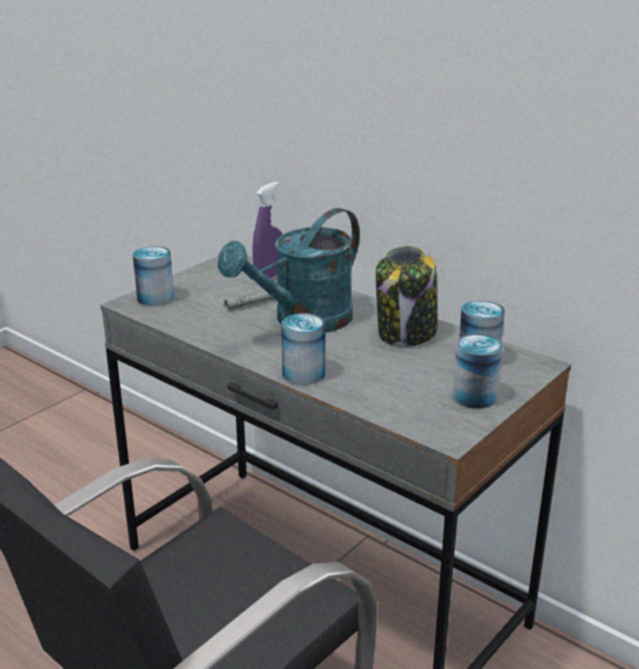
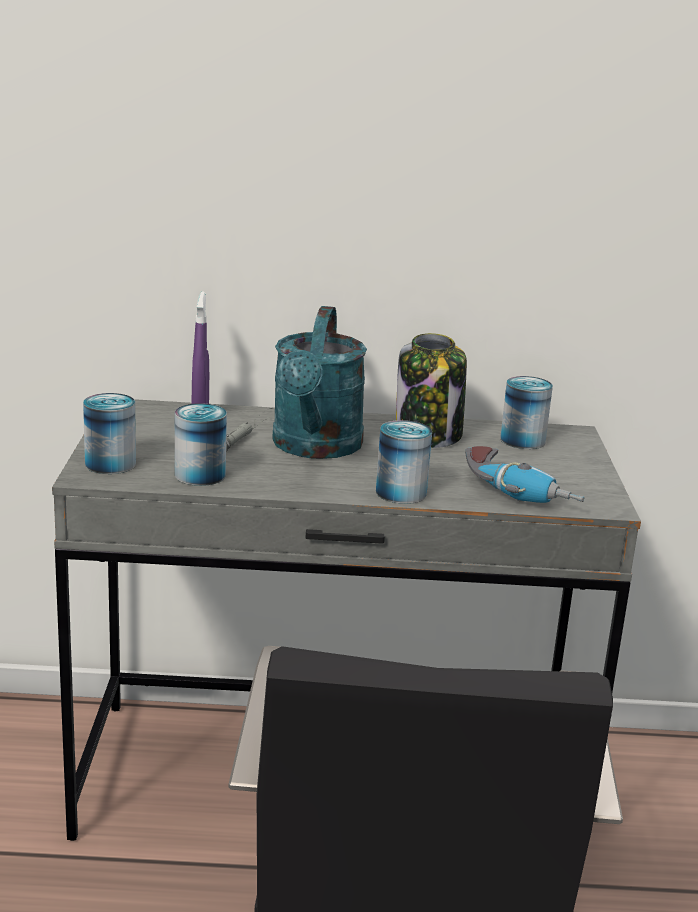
camera: 40 degrees left, 5 degrees down
can [452,334,503,409] -> can moved to [175,403,227,486]
none -> power drill [465,446,584,503]

